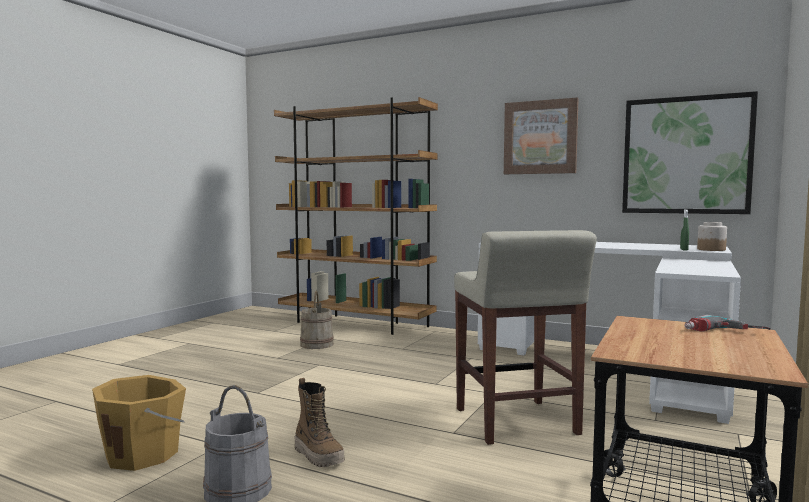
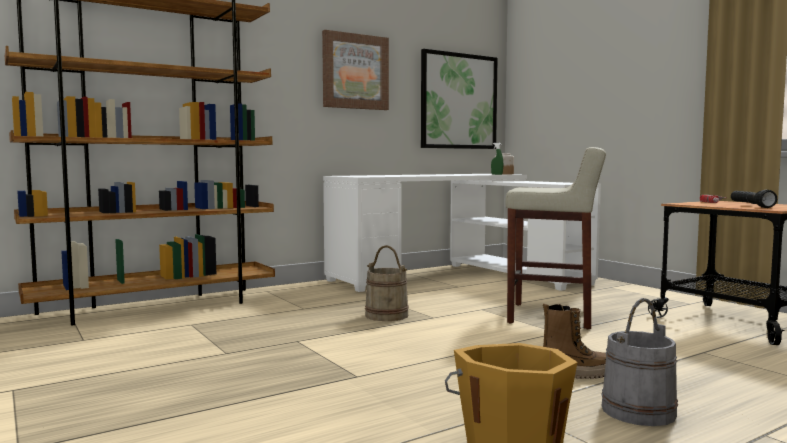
camera: 60 degrees left, 0 degrees up
beige bucket [300,291,334,349] -> beige bucket moved to [365,245,409,321]
none -> black flashlight [731,190,777,208]

